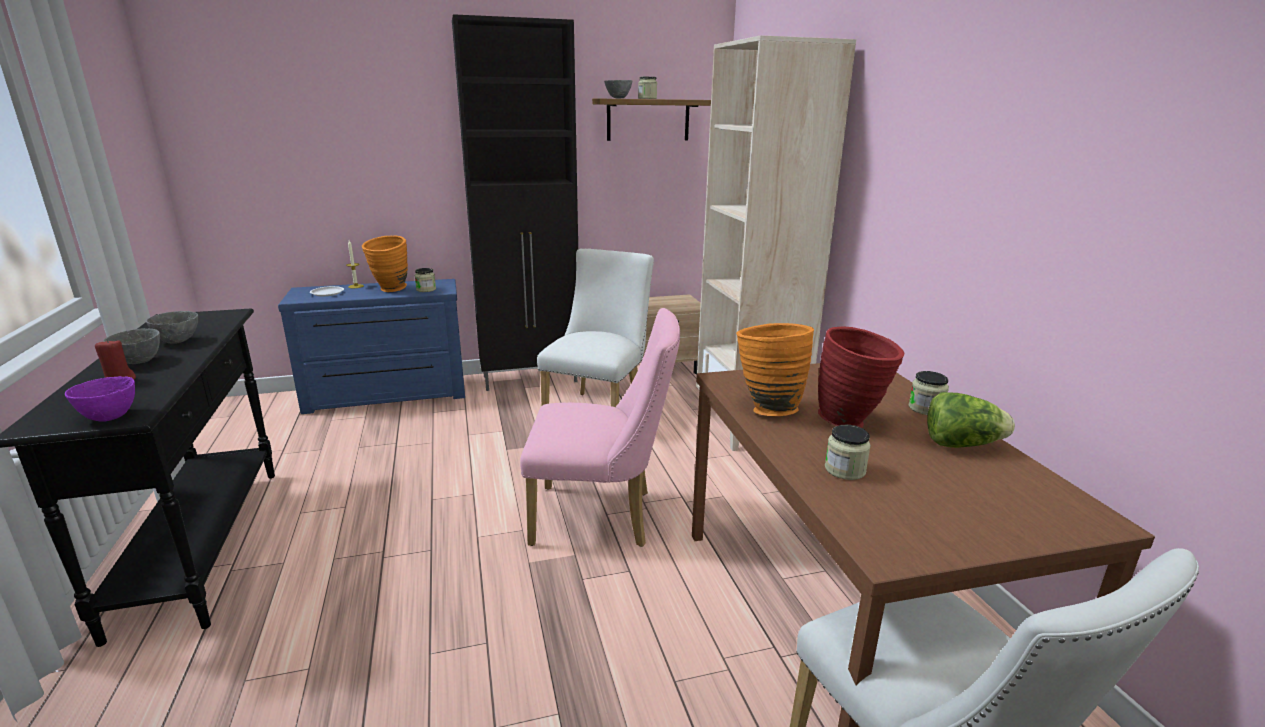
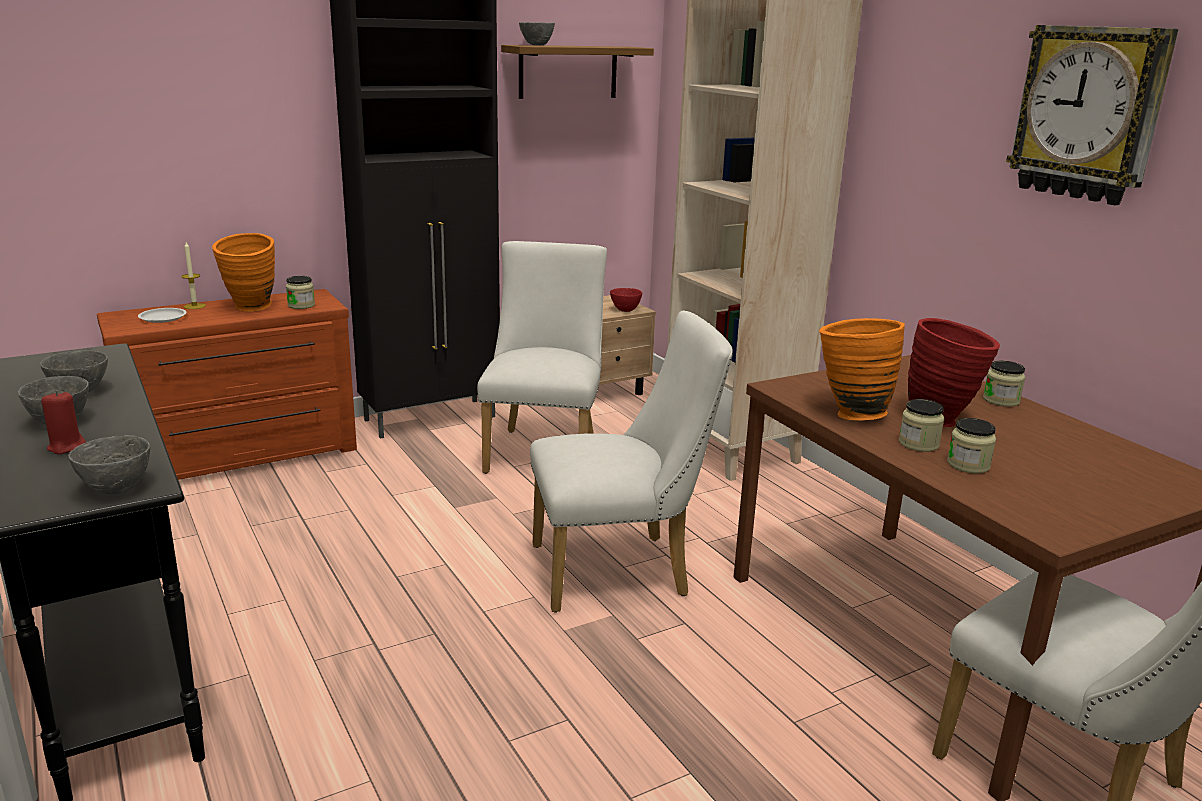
camera: 15 degrees left, 0 degrees up
purple bowl [65,376,135,421] -> grey bowl [68,435,150,495]
blue dresser [278,279,465,414] -> brown dresser [97,289,357,480]
pink chair [520,308,680,547] -> white chair [530,311,733,613]
jar [638,77,657,99] -> jar moved to [899,399,944,452]
lettuce [927,392,1015,448] -> none
none -> red bowl [610,288,642,312]
none -> wall clock [1006,25,1178,205]

